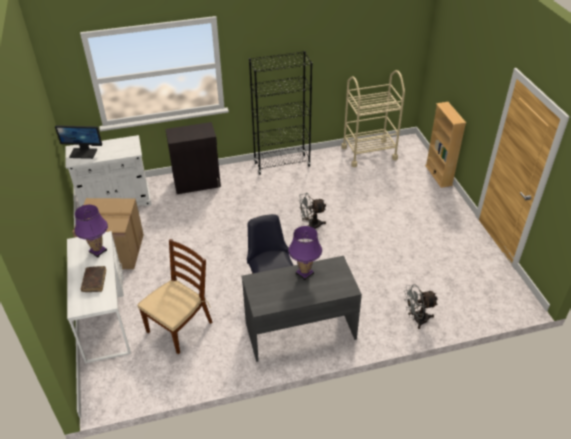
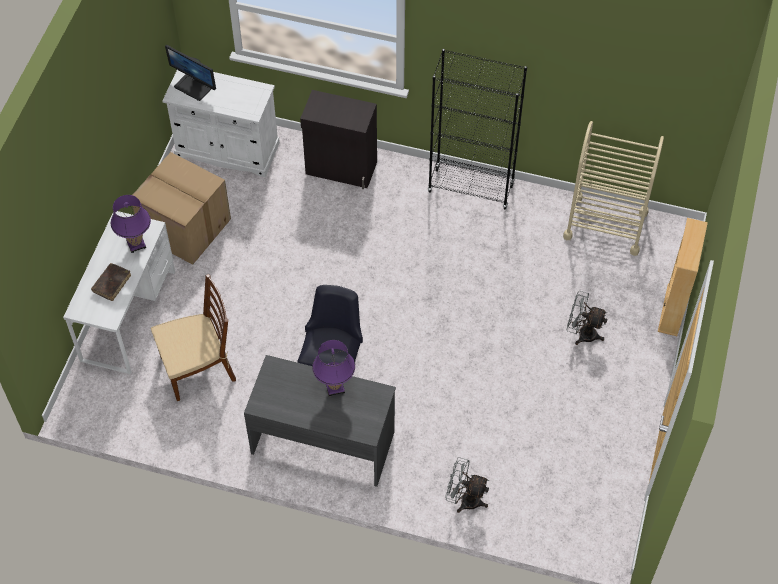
camera: 30 degrees right, 15 degrees up
grey fan [299,193,326,229] -> grey fan moved to [567,291,607,345]

